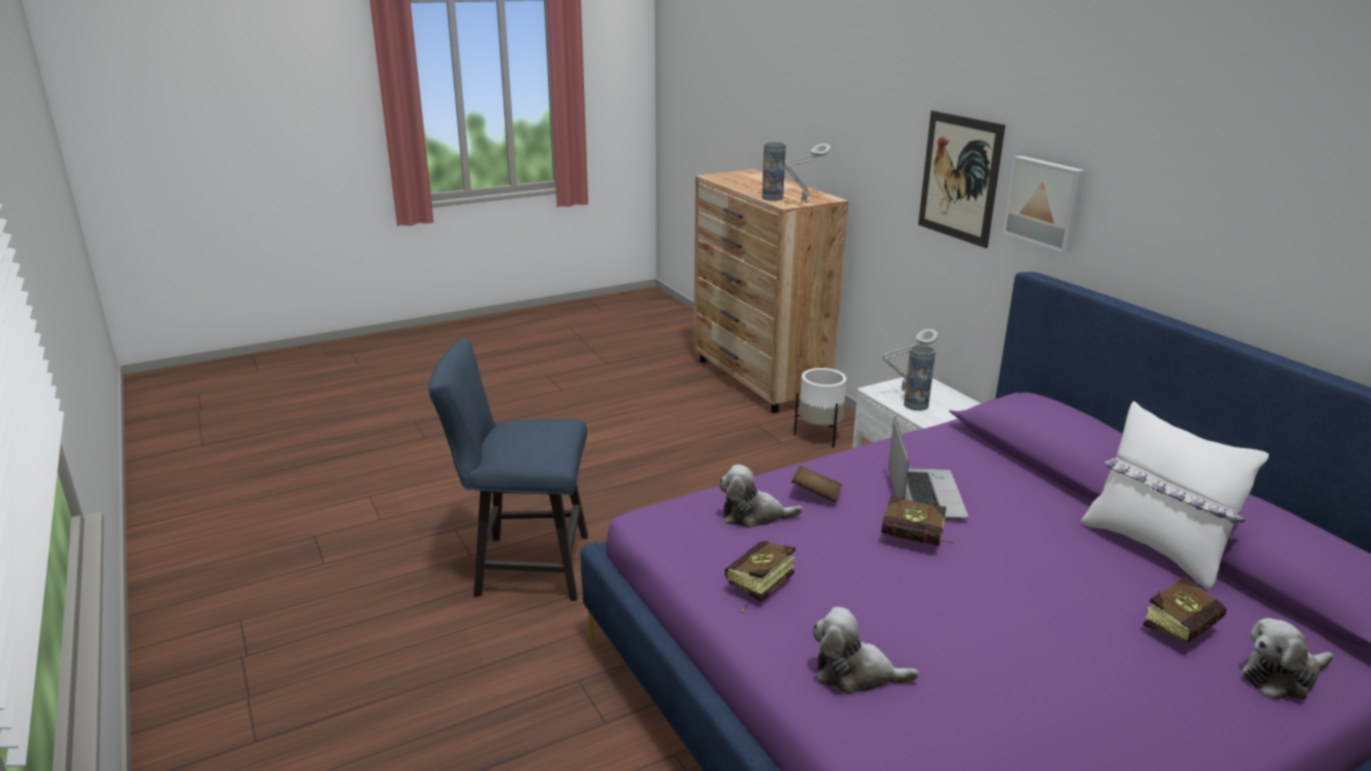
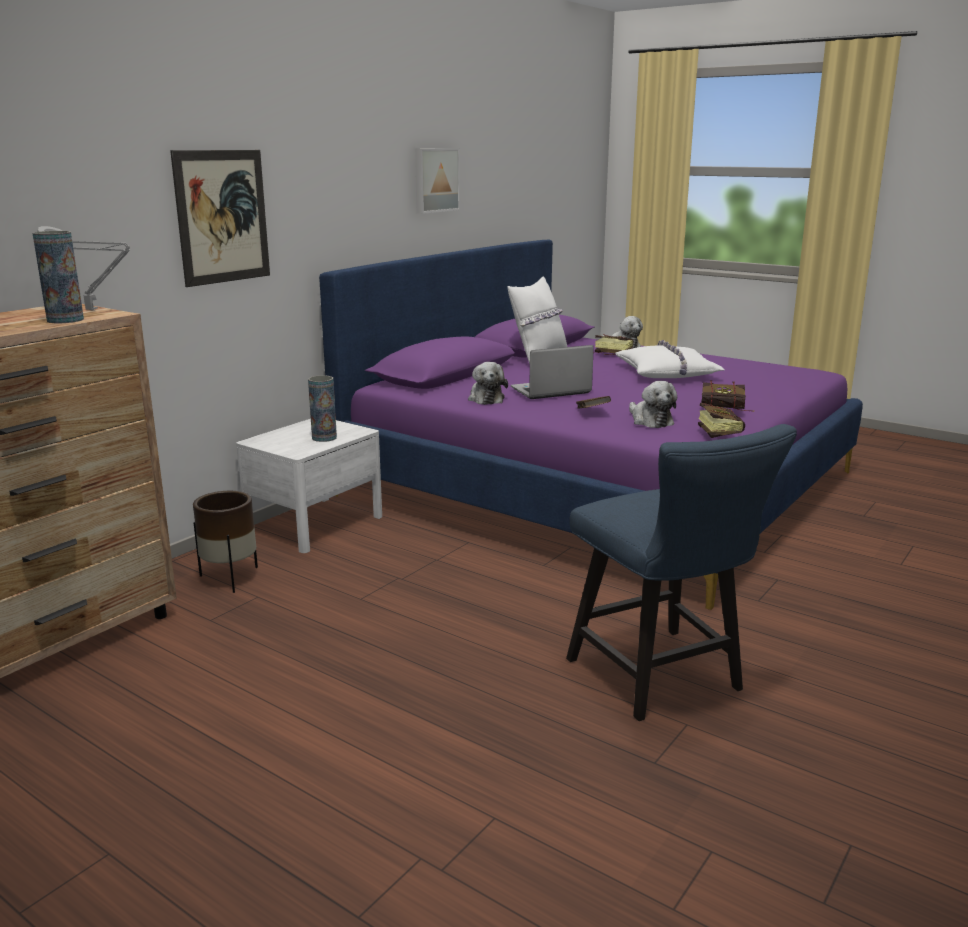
camera: 115 degrees left, 5 degrees down
white planter [794,368,847,448] -> brown planter [193,491,258,593]
plush toy [813,607,919,694] -> plush toy moved to [468,362,508,405]
grey table lamp [881,329,938,391] -> none
book [881,494,957,546] -> book moved to [698,403,745,438]
picture [1003,156,1085,253] -> picture moved to [415,148,460,214]
none -> white pillow [615,340,725,378]

